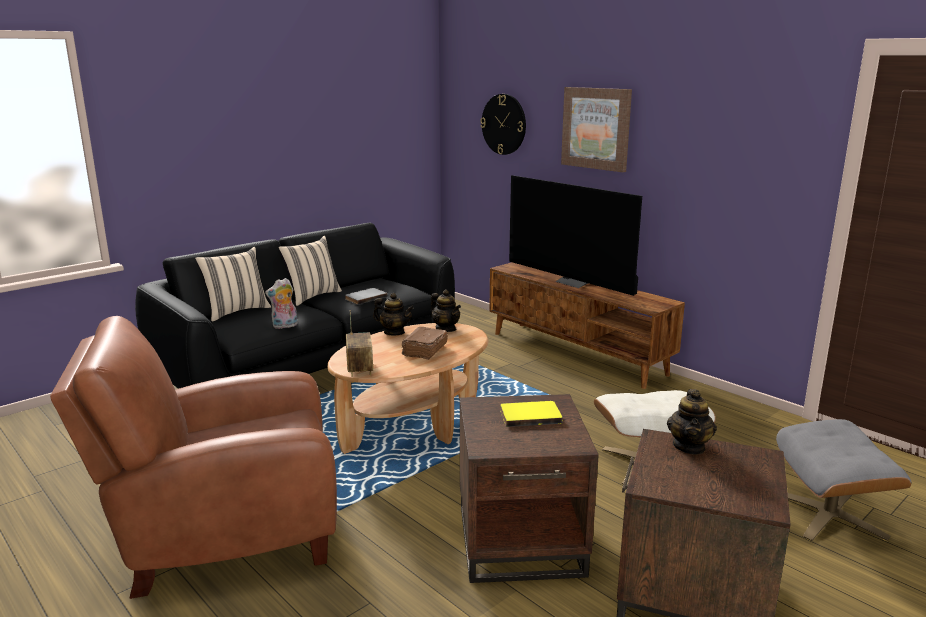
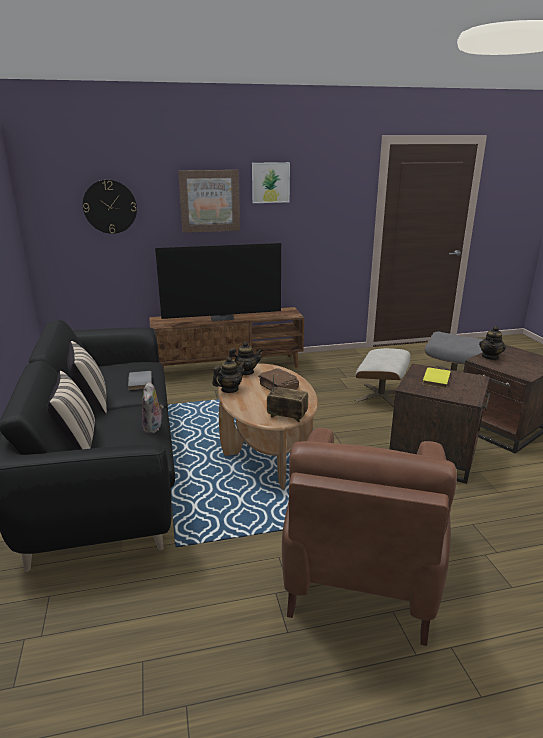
camera: 60 degrees left, 5 degrees up
teapot [667,389,717,455] -> teapot turned 75 degrees clockwise [479,326,506,360]
none -> picture [252,162,290,203]

